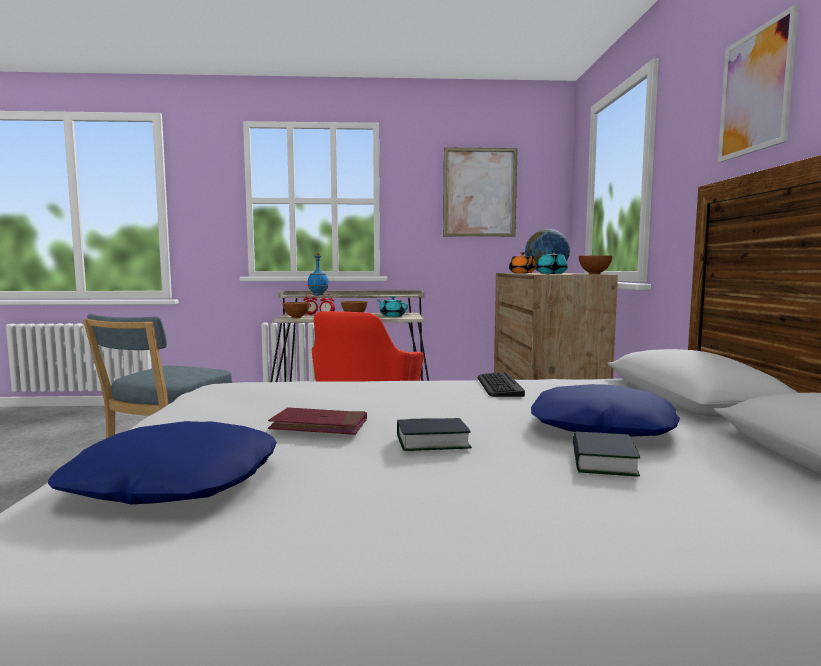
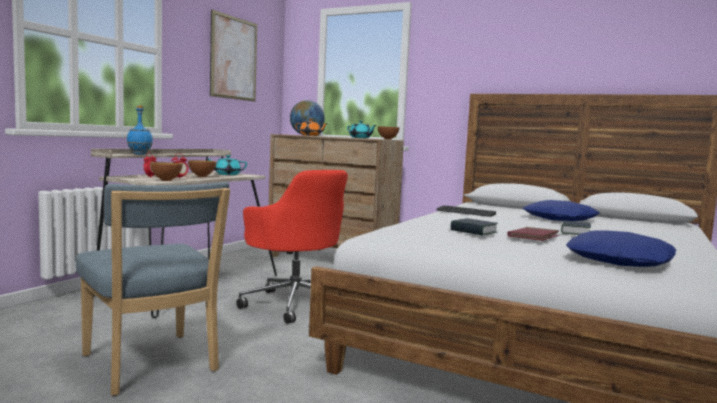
camera: 60 degrees left, 0 degrees up
book [573,431,640,477] -> book moved to [451,218,498,236]
picture [718,4,799,162] -> none

